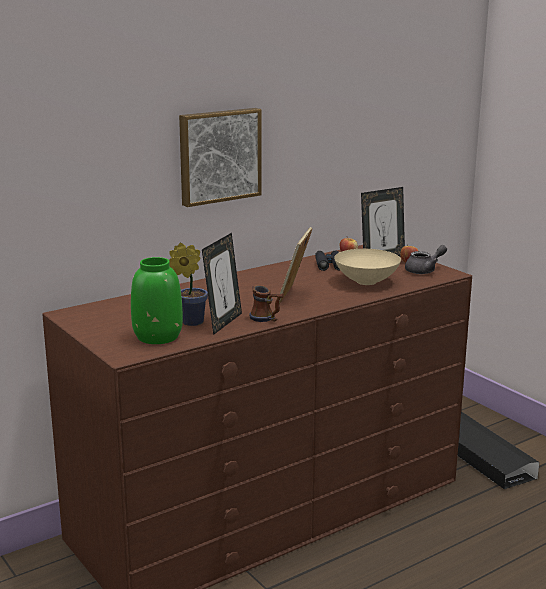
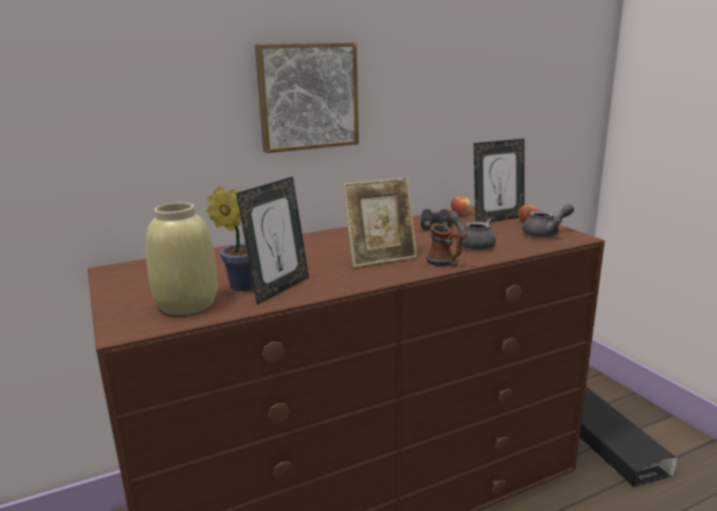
camera: 10 degrees right, 0 degrees up
green vase [131,257,183,344] -> beige vase [146,203,218,315]
mug [249,285,284,322] -> mug moved to [426,224,468,266]
picture frame [279,227,312,304] -> picture frame turned 135 degrees counterclockwise [343,178,418,268]
beige bowl [334,249,401,285] -> grey teapot [448,211,496,250]

